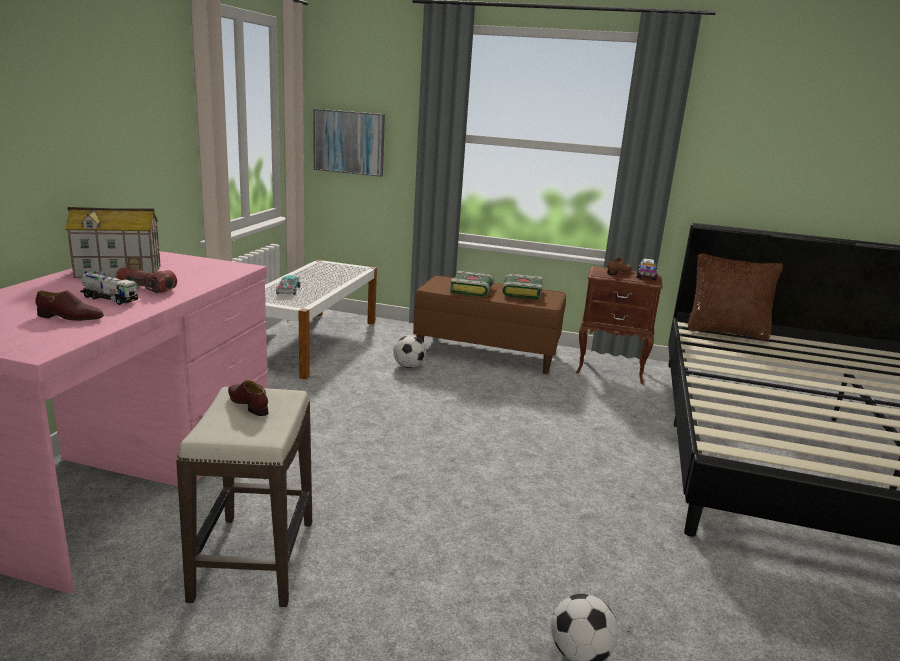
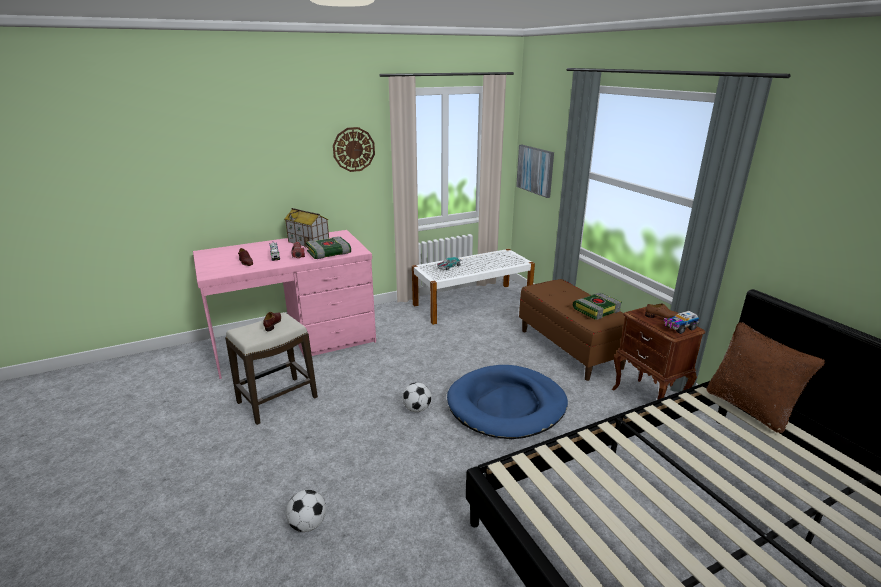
camera: 50 degrees right, 5 degrees up
football [393,335,426,368] -> football moved to [402,382,431,412]
book [450,271,494,297] -> book moved to [306,236,351,259]
none -> wall clock [333,127,375,172]
none -> blue dog bed [447,365,568,439]

